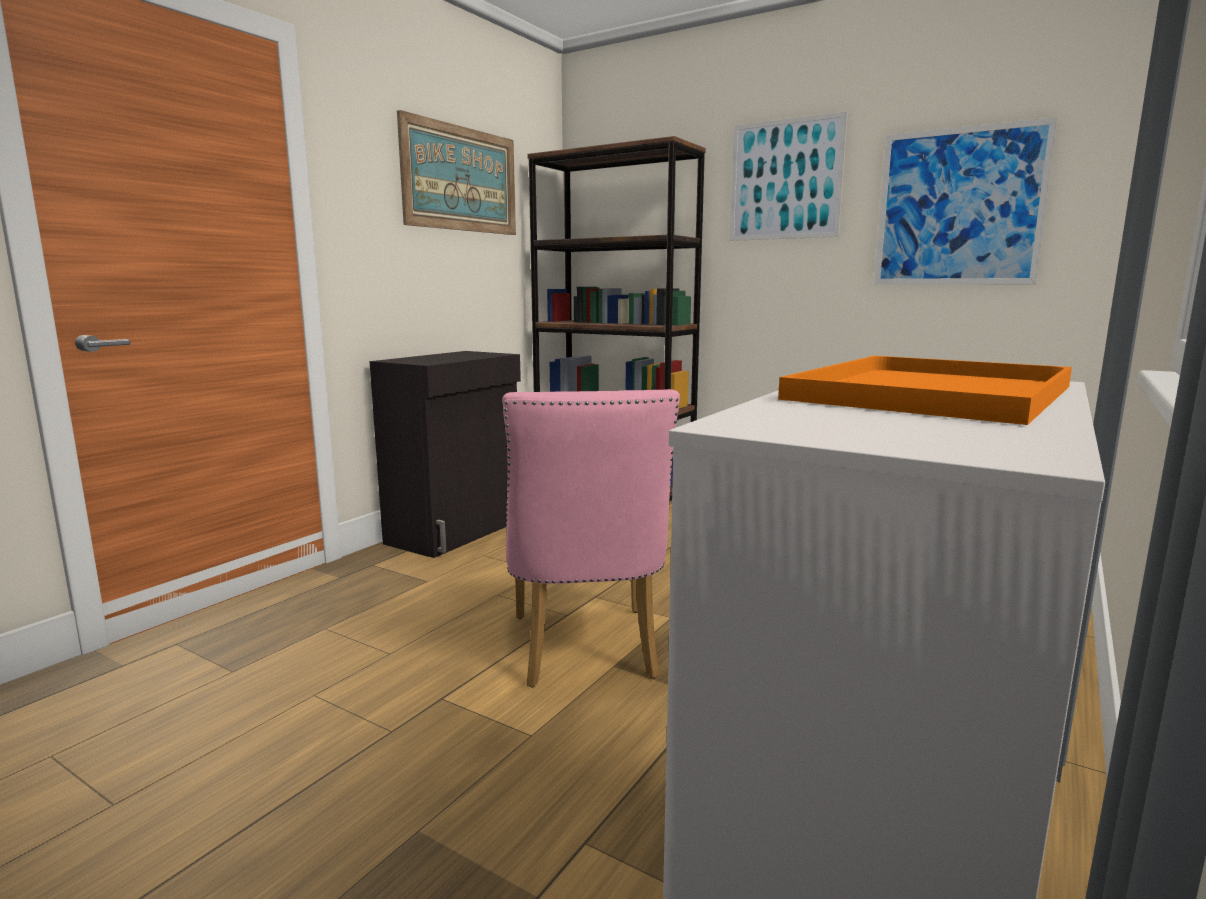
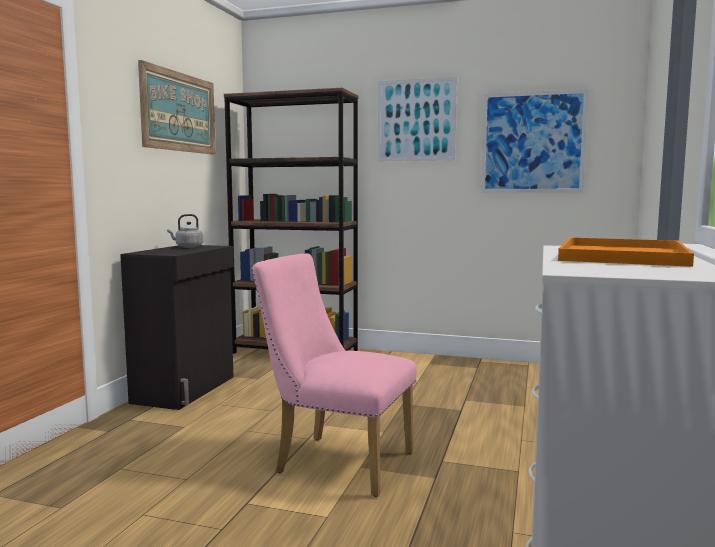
camera: 15 degrees left, 5 degrees down
pink chair [502,389,680,688] -> pink chair turned 135 degrees clockwise [252,254,417,497]
none -> grey kettle [167,214,203,248]

